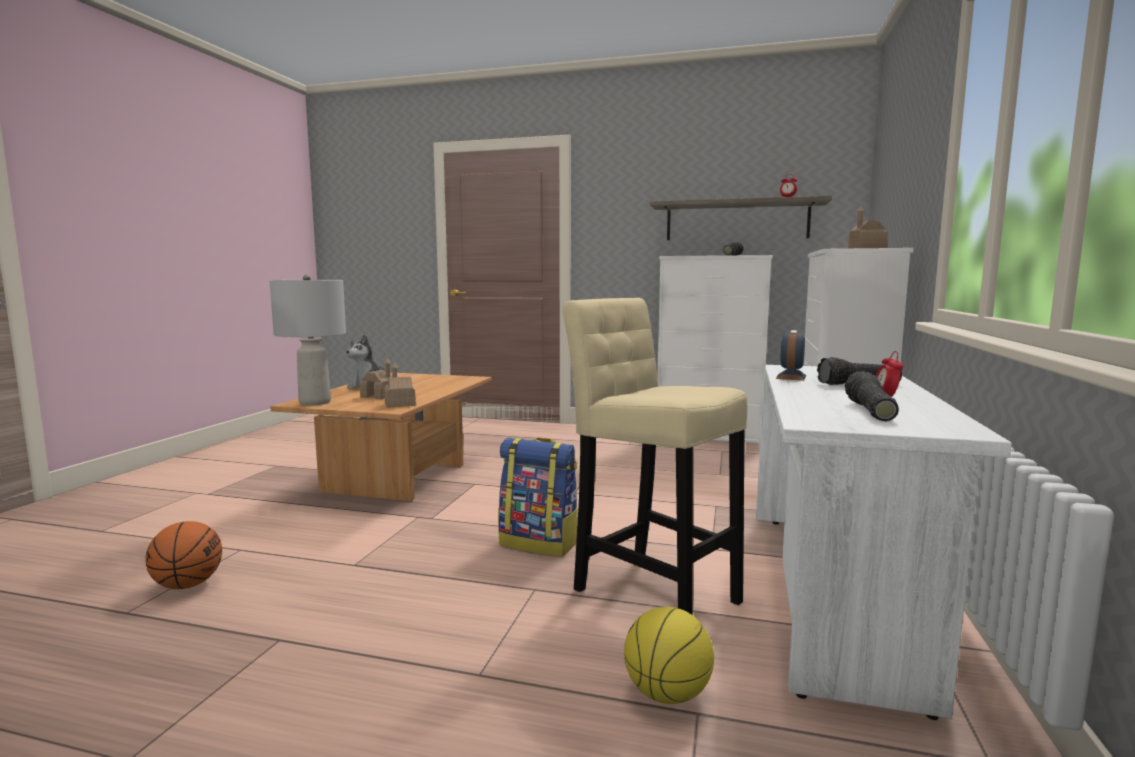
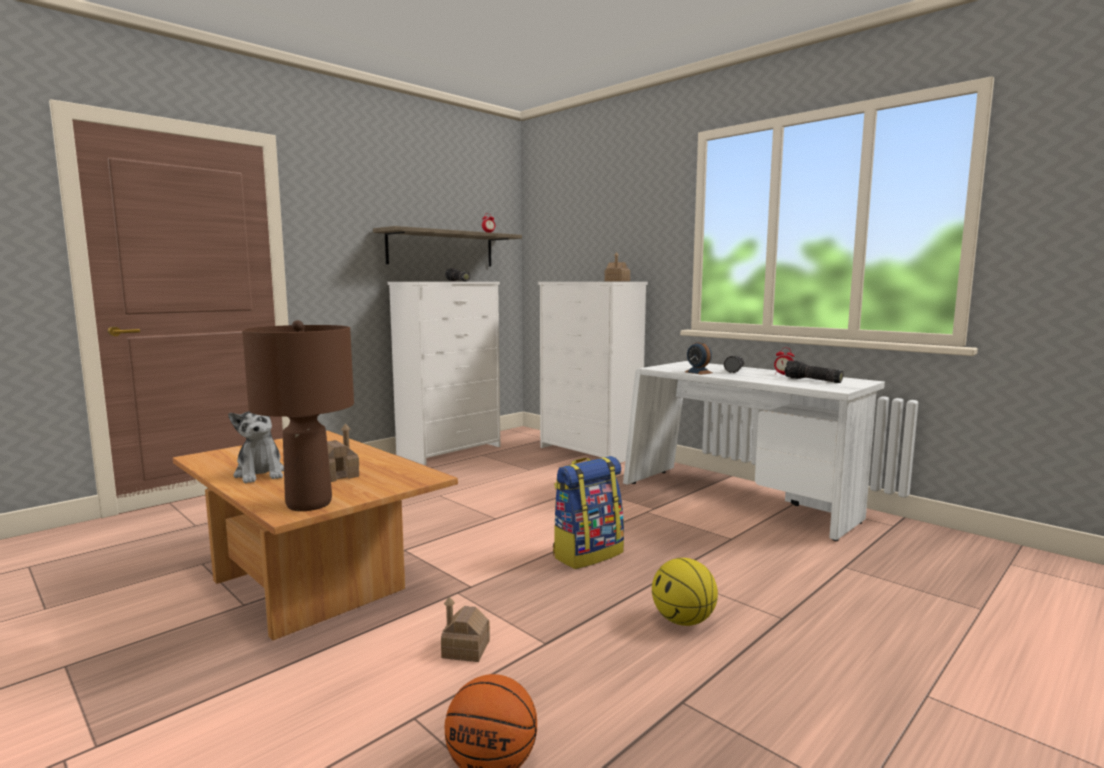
camera: 60 degrees left, 0 degrees up
grey table lamp [269,275,346,406] -> brown table lamp [242,320,354,511]
toy house [384,363,416,408] -> toy house moved to [441,597,490,662]
beige stool [562,298,747,615] -> none
basketball [624,607,714,704] -> basketball moved to [652,558,718,626]

